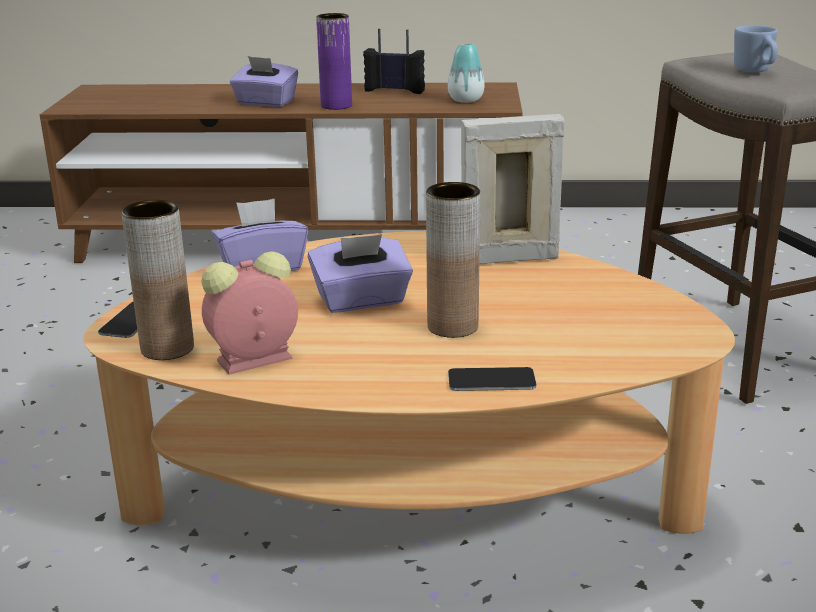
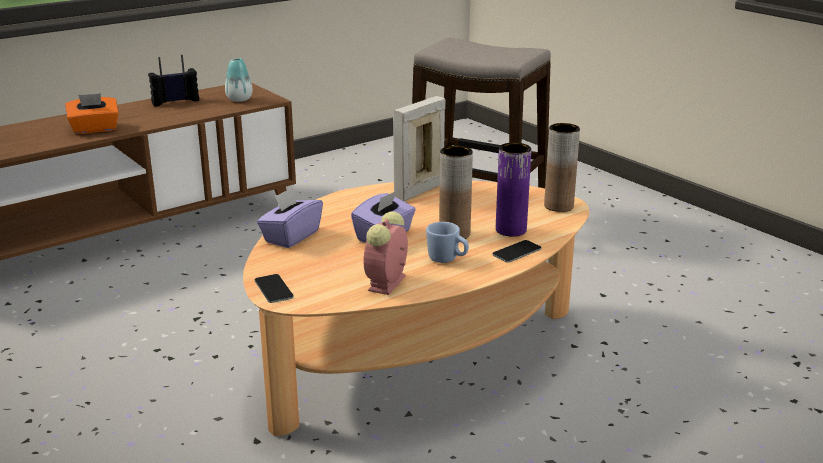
camera: 40 degrees left, 0 degrees up
brown vase [121,200,194,360] -> brown vase moved to [544,123,580,212]
purple tissue box [230,56,298,107] -> orange tissue box [65,93,119,134]
purple vase [316,13,352,110] -> purple vase moved to [496,143,531,237]
blue mug [734,25,778,72] -> blue mug moved to [426,222,469,263]

